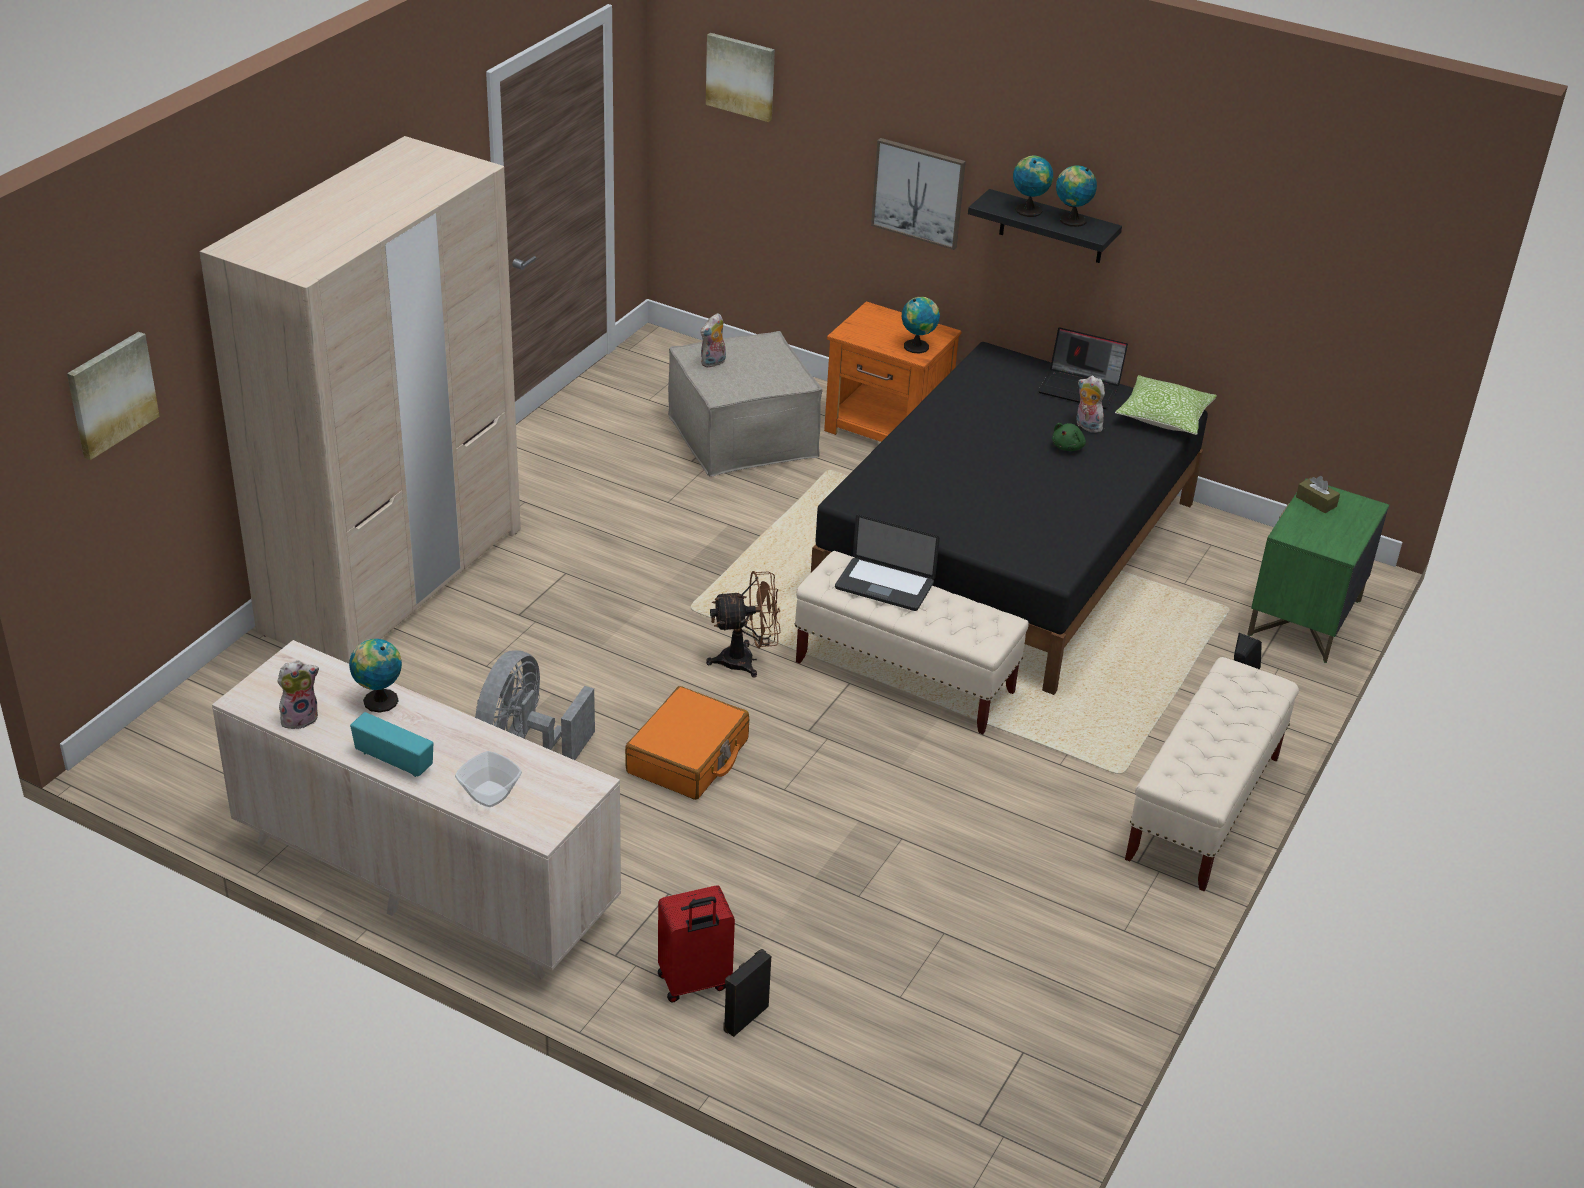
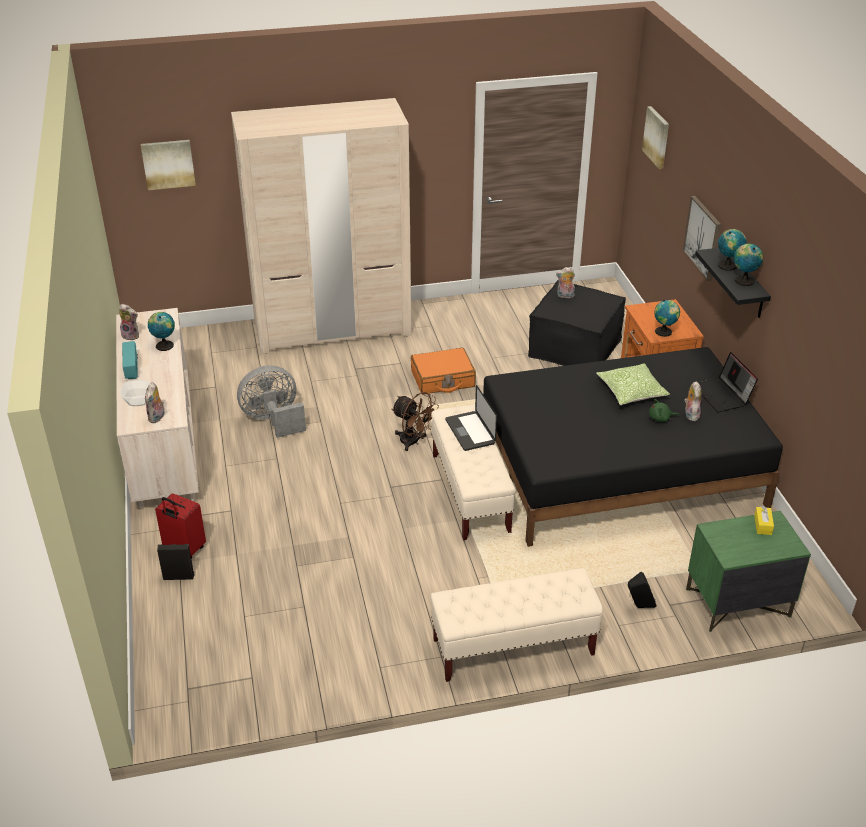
camera: 50 degrees right, 0 degrees up
orange suitcase [625,686,749,800] -> orange suitcase moved to [411,348,476,394]
beige ottoman [668,331,823,477] -> black ottoman [528,280,626,366]
pillow [1115,375,1217,435] -> pillow moved to [596,363,670,405]
brown tissue box [1296,476,1340,513] -> yellow tissue box [754,506,774,535]
none -> plush toy [145,382,165,423]

